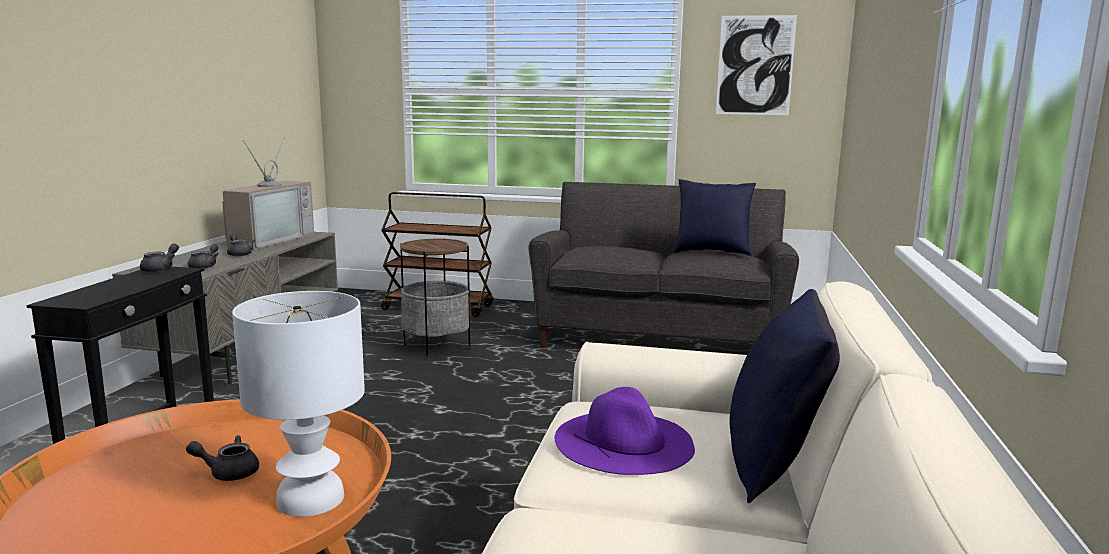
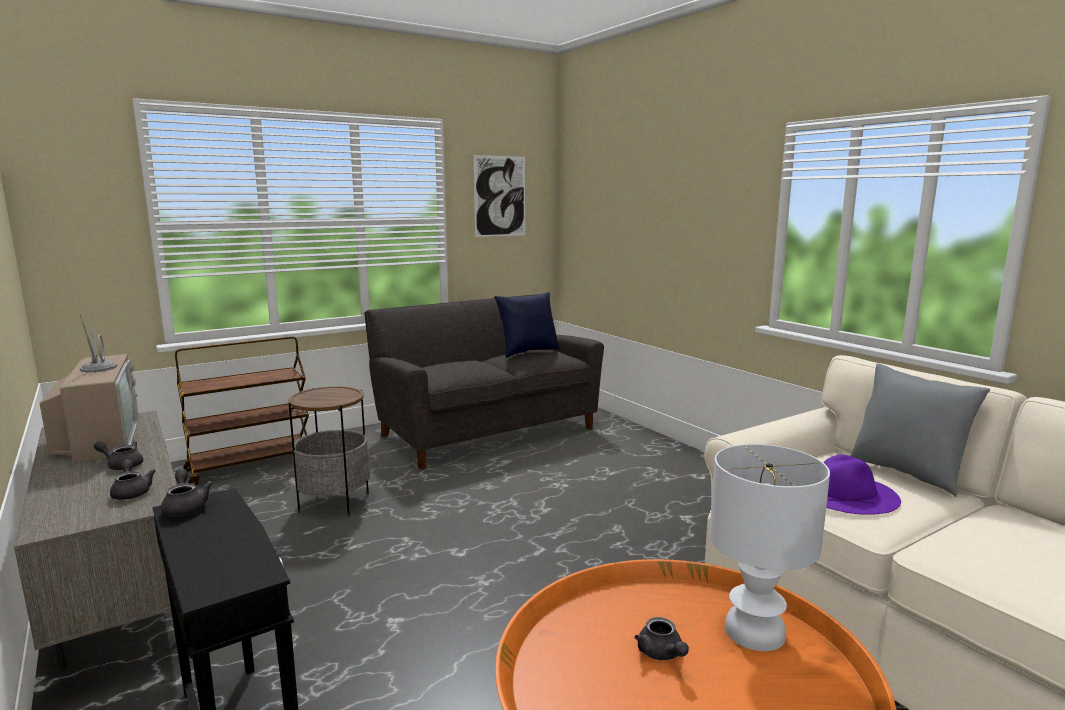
camera: 45 degrees left, 0 degrees up
grey teapot [186,435,259,481] -> grey teapot turned 60 degrees counterclockwise [635,617,689,660]
blue pillow [730,289,840,503] -> grey pillow [850,363,990,497]

